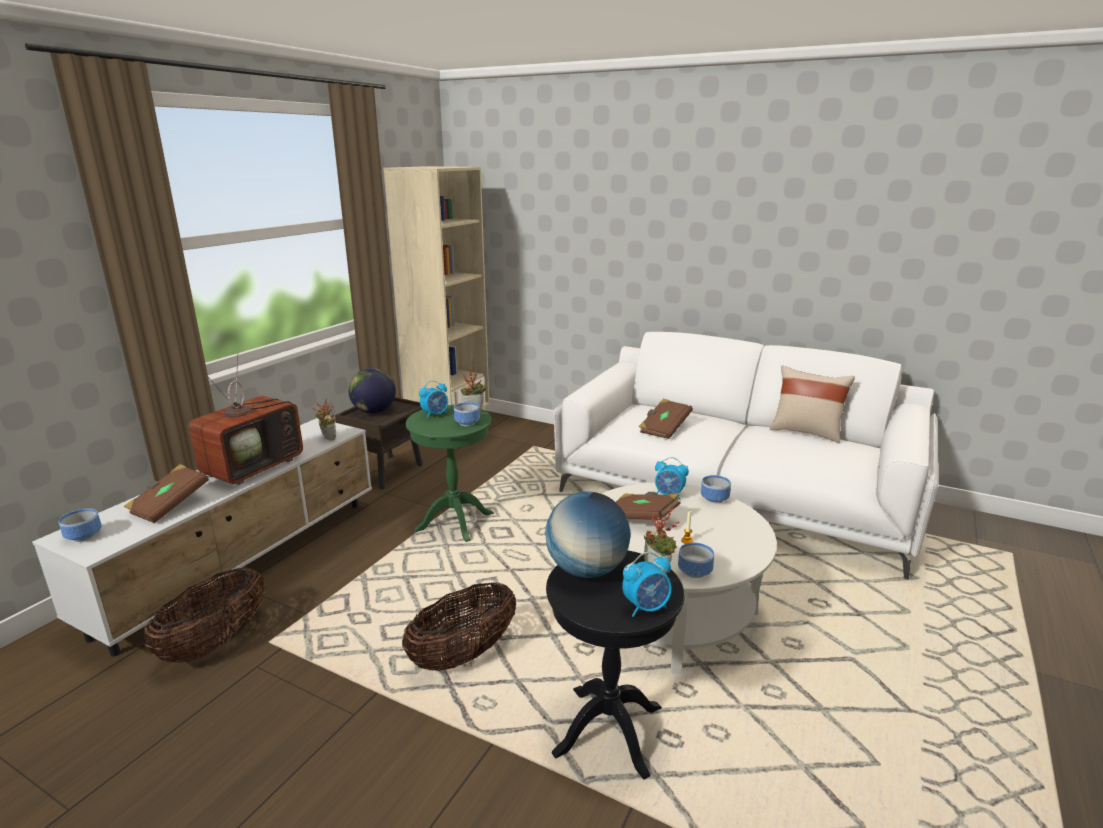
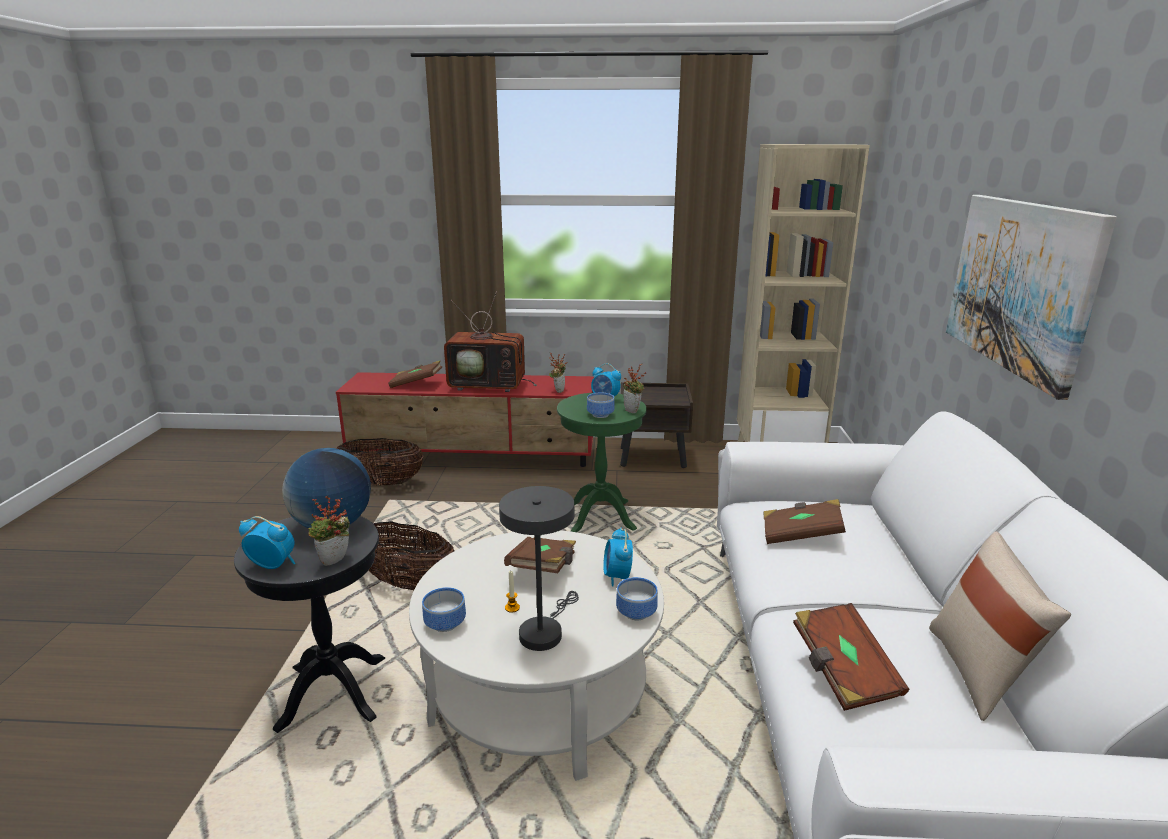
camera: 65 degrees right, 0 degrees up
white tv stand [32,418,372,657] -> red tv stand [336,372,594,467]
bowl [59,509,102,542] -> none
globe [348,368,396,414] -> none
alarm clock [622,552,672,617] -> alarm clock turned 150 degrees clockwise [239,516,295,569]
none -> grey table lamp [499,486,579,651]
none -> brown book [793,603,909,711]
none -> picture [946,195,1117,400]

